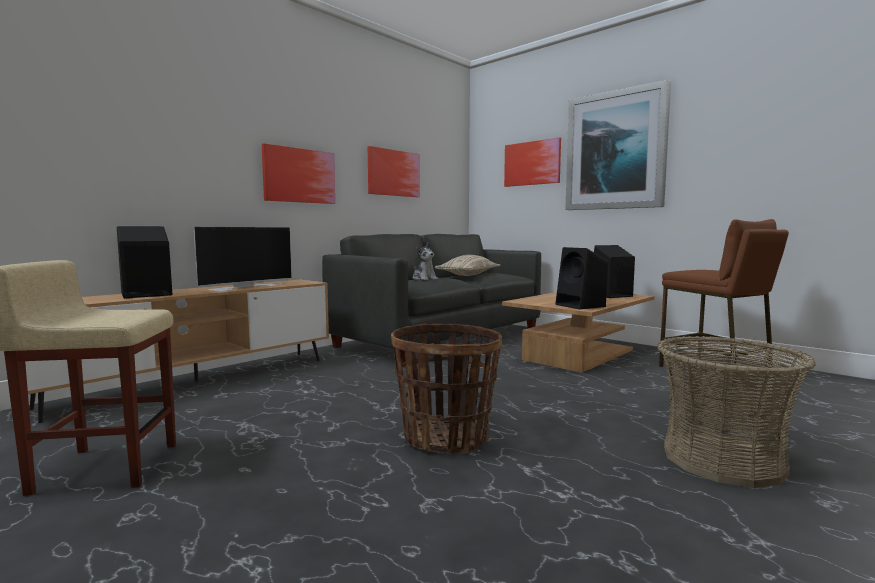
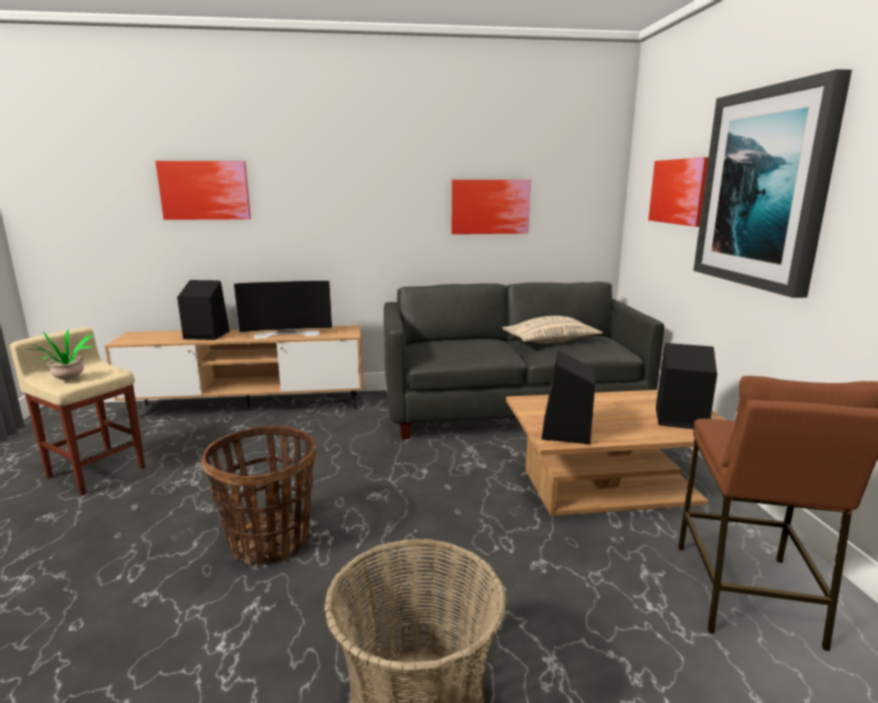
camera: 40 degrees right, 10 degrees up
picture [262,143,335,204] -> picture moved to [155,161,251,220]
plush toy [413,243,438,280] -> none
none -> potted plant [32,330,94,380]

